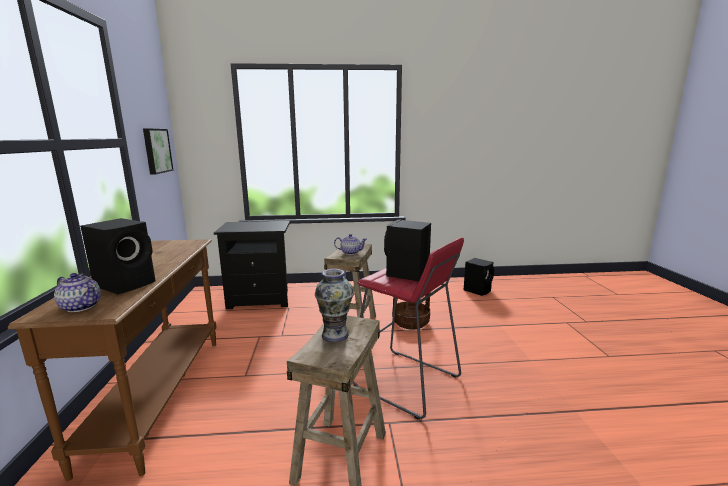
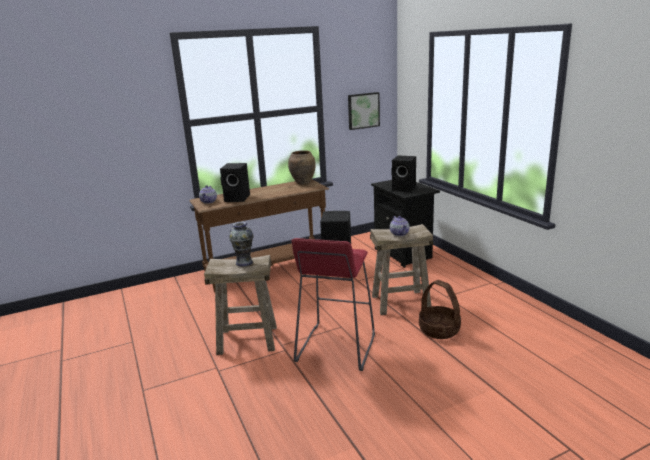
camera: 70 degrees right, 5 degrees up
black speaker [464,258,494,296] -> black speaker moved to [391,156,416,192]
none -> brown vase [288,150,316,184]

